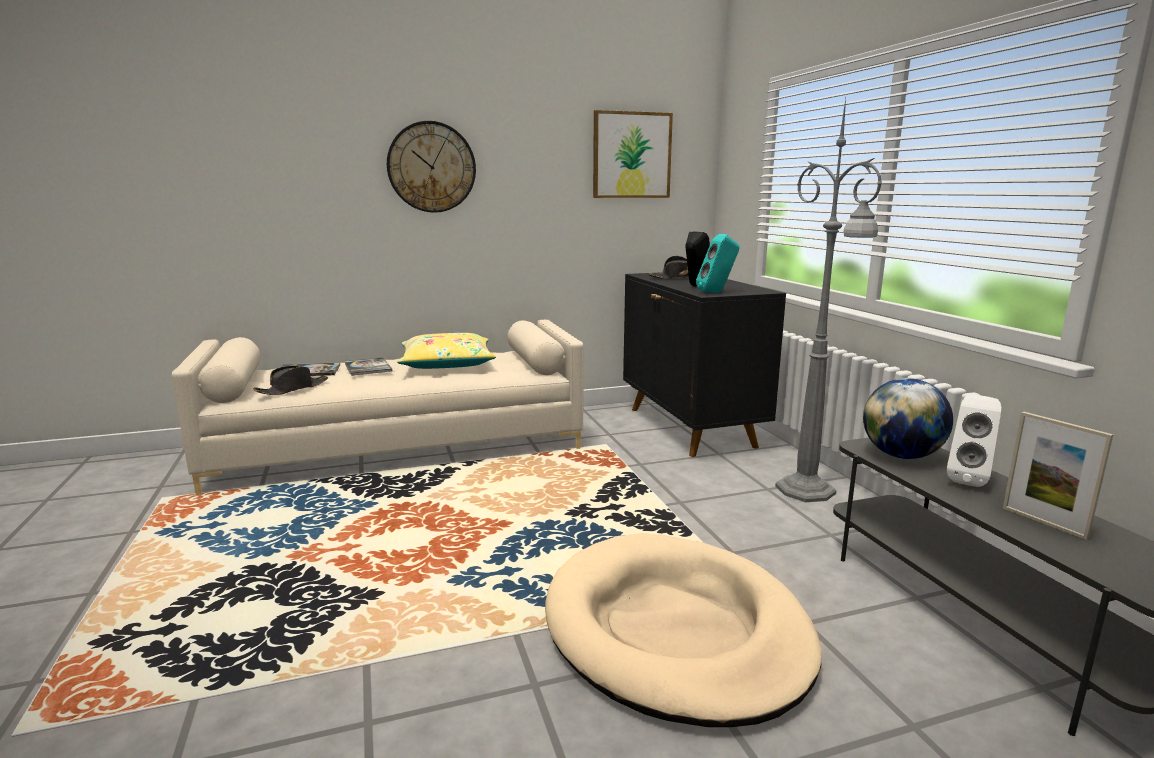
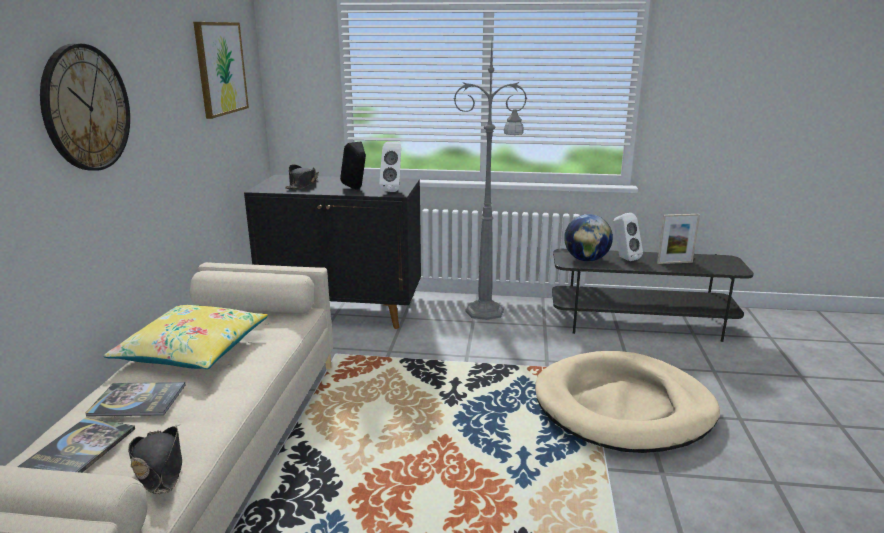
camera: 65 degrees left, 5 degrees up
turquoise speaker [696,234,740,293] -> white speaker [379,142,401,192]

